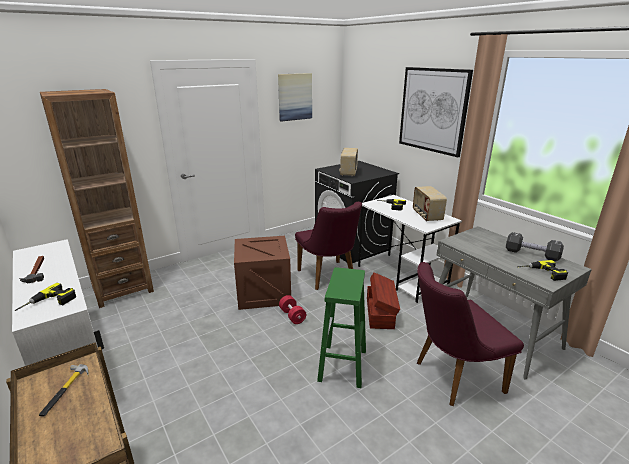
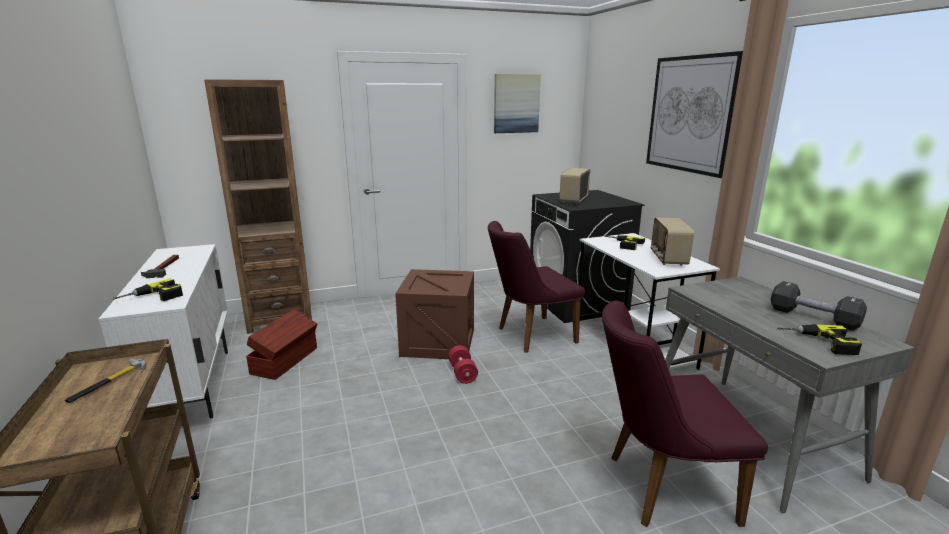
camera: 15 degrees right, 5 degrees down
purple chair [295,202,362,290] -> purple chair turned 75 degrees clockwise [488,221,585,353]
green stool [317,267,366,388] -> none
brown storage box [367,272,400,329] -> brown storage box moved to [246,309,317,380]

